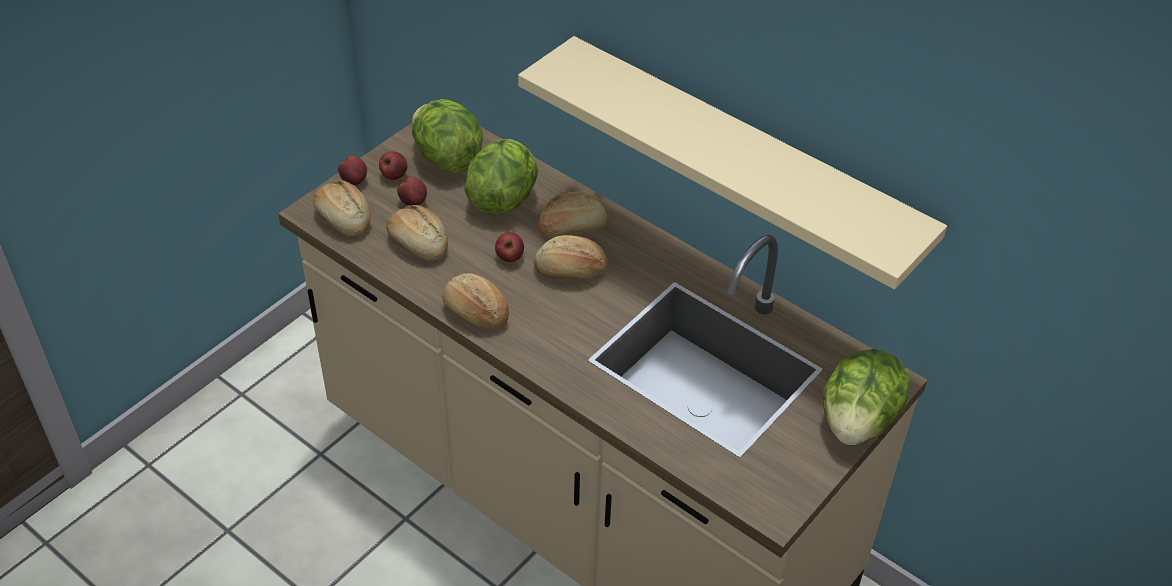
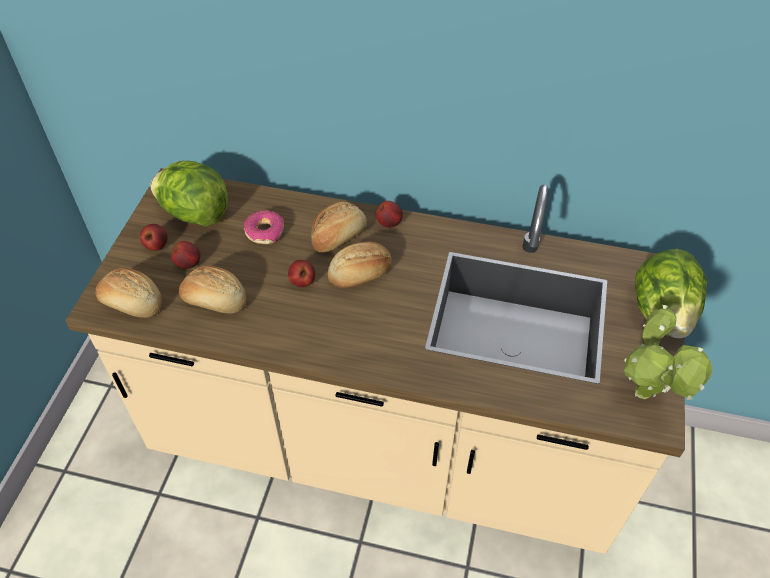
camera: 25 degrees left, 5 degrees up
apple [338,155,367,185] -> apple moved to [376,201,403,228]
bread [442,273,509,328] -> none
lettuce [464,139,538,216] -> donut [244,210,284,244]
beige shelf [518,36,947,289] -> none
none -> potted plant [624,305,712,400]

